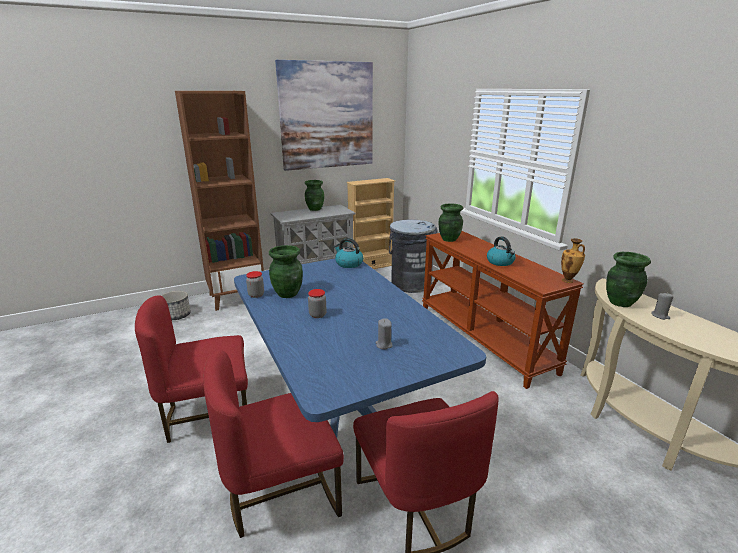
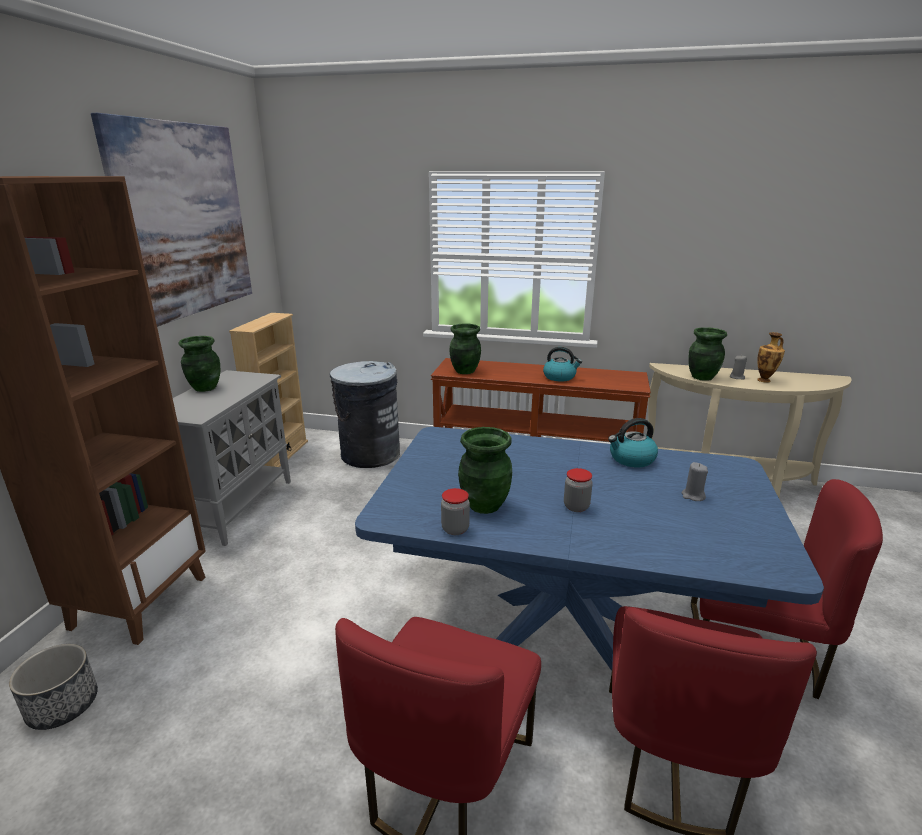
camera: 50 degrees left, 0 degrees up
kettle [334,238,363,268] -> kettle moved to [608,418,658,468]
vase [561,238,585,283] -> vase moved to [757,332,785,383]

